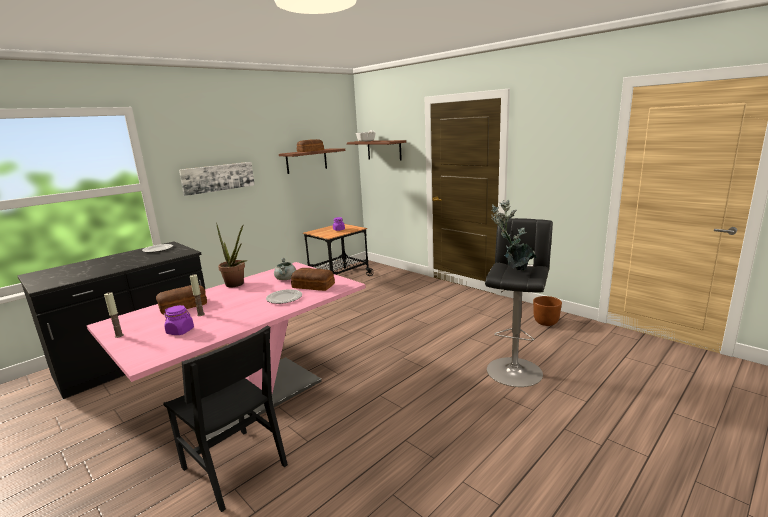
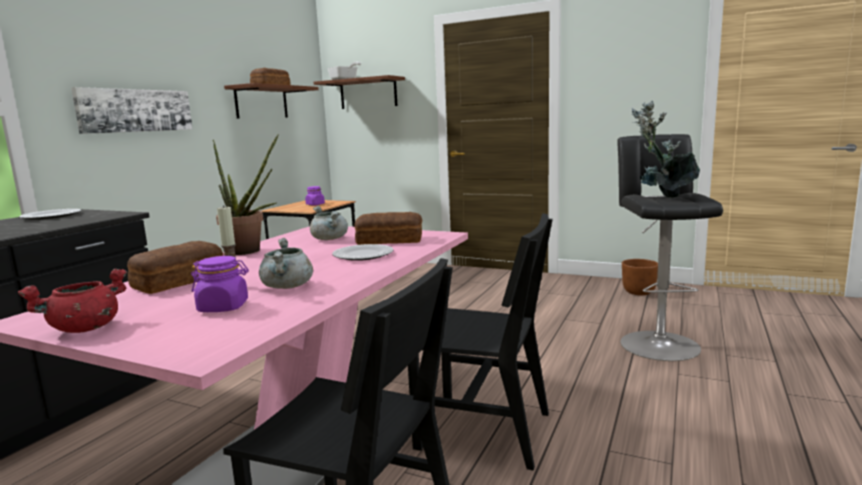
camera: 20 degrees left, 5 degrees down
candle [104,292,124,338] -> red cooking pot [18,269,127,333]
none -> grey cooking pot [259,238,313,289]
none -> black chair [408,213,553,471]

